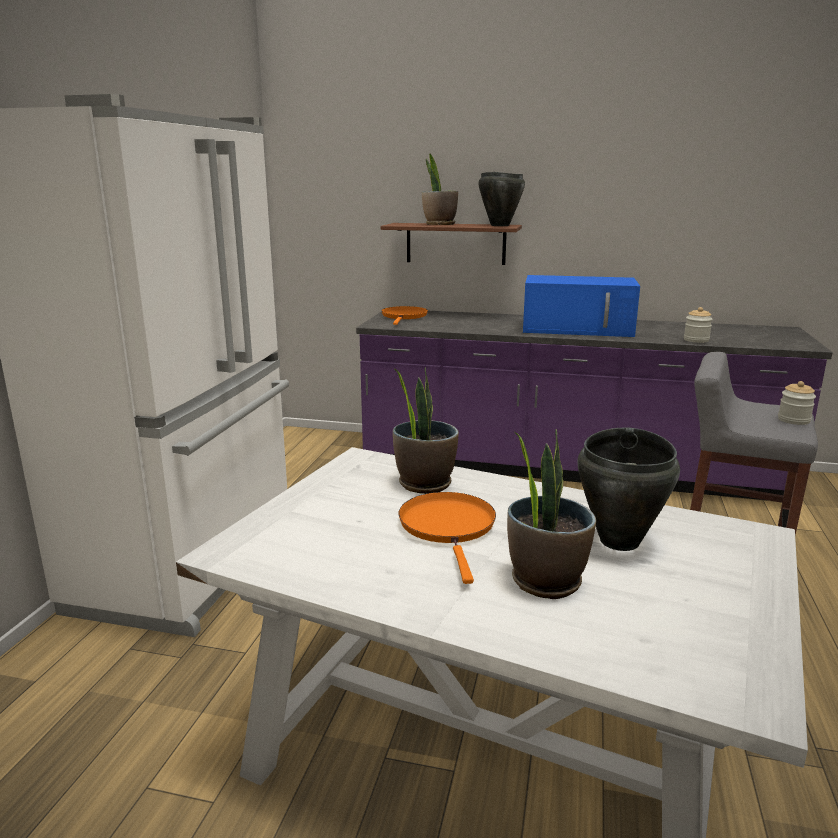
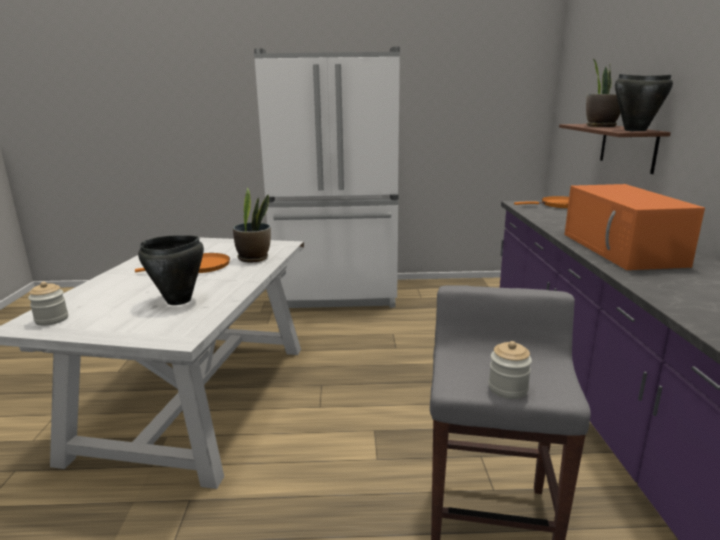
camera: 75 degrees right, 0 degrees up
potted plant [507,429,596,599] -> none
blue microwave [523,275,640,337] -> orange microwave [565,184,705,270]
jar [684,307,713,343] -> jar moved to [28,282,68,326]

